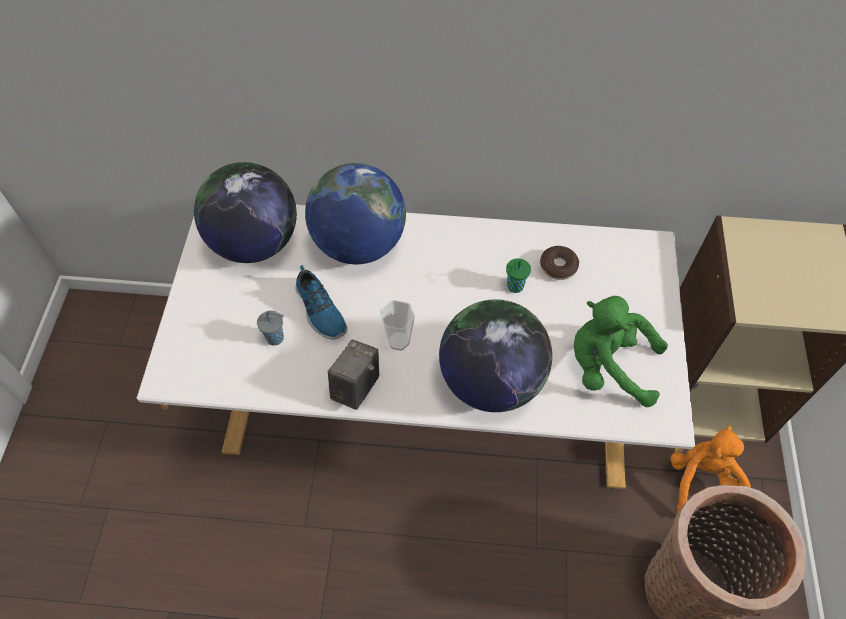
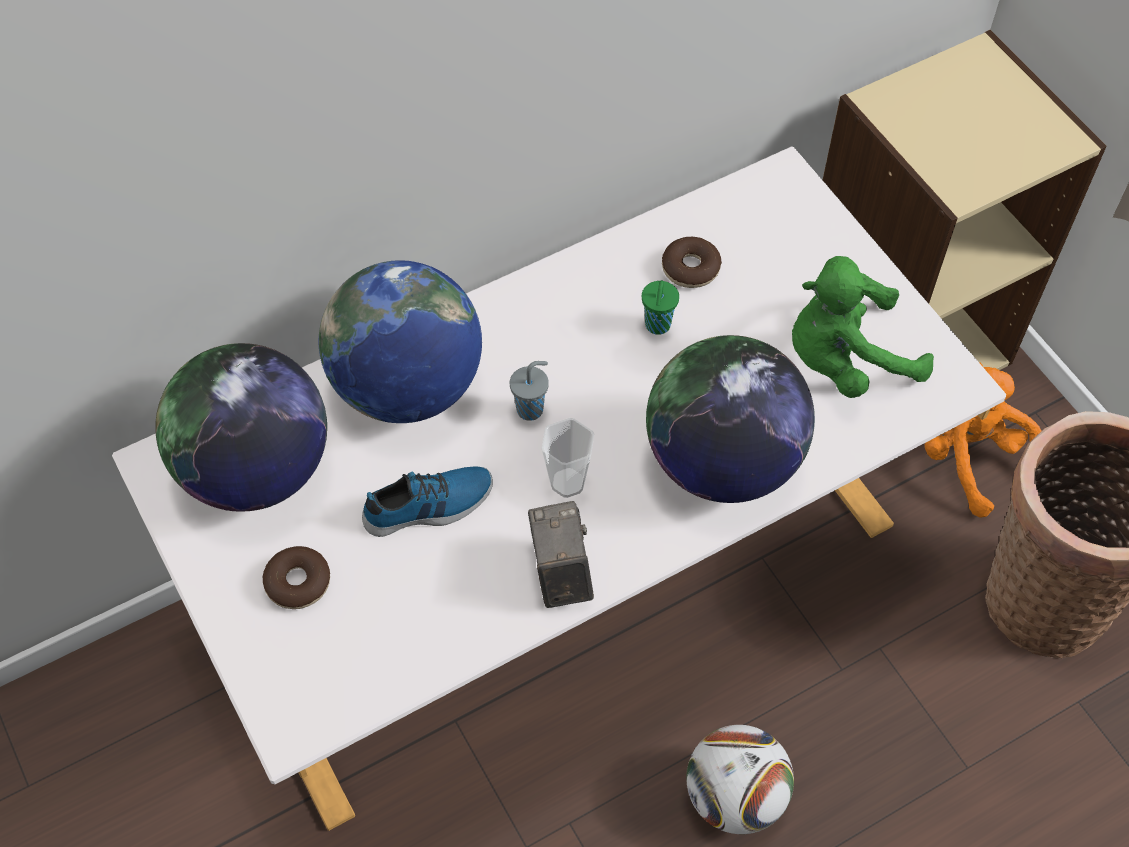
camera: 35 degrees left, 0 degrees up
grey cup [257,311,284,346] -> grey cup moved to [510,361,549,421]
shoe [295,265,347,340] -> shoe turned 45 degrees counterclockwise [362,466,493,537]
none -> donut [263,546,330,609]
none -> football [686,725,794,834]

